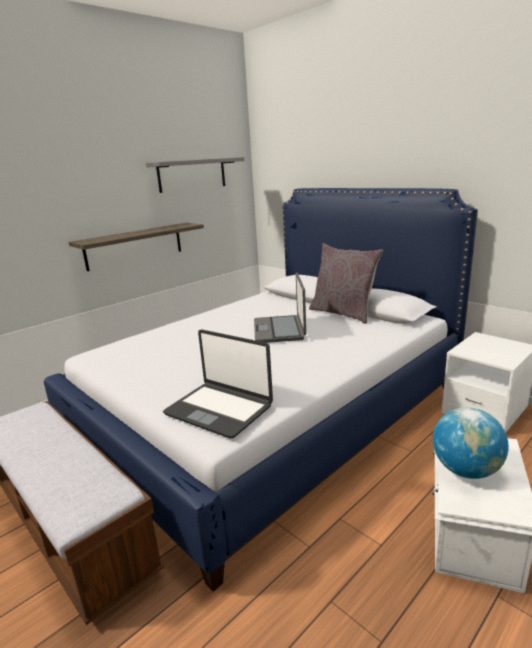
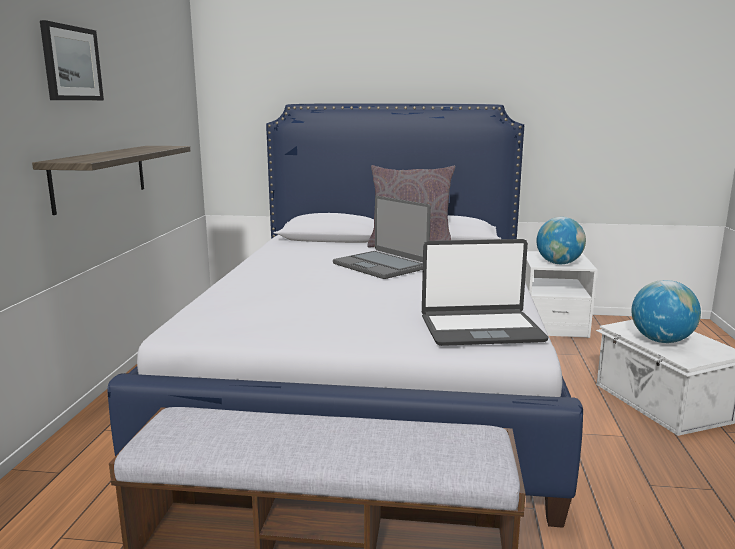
camera: 40 degrees left, 5 degrees down
grey shelf [146,157,244,193] -> none
none -> picture [40,20,104,100]
none -> globe [537,217,586,264]

